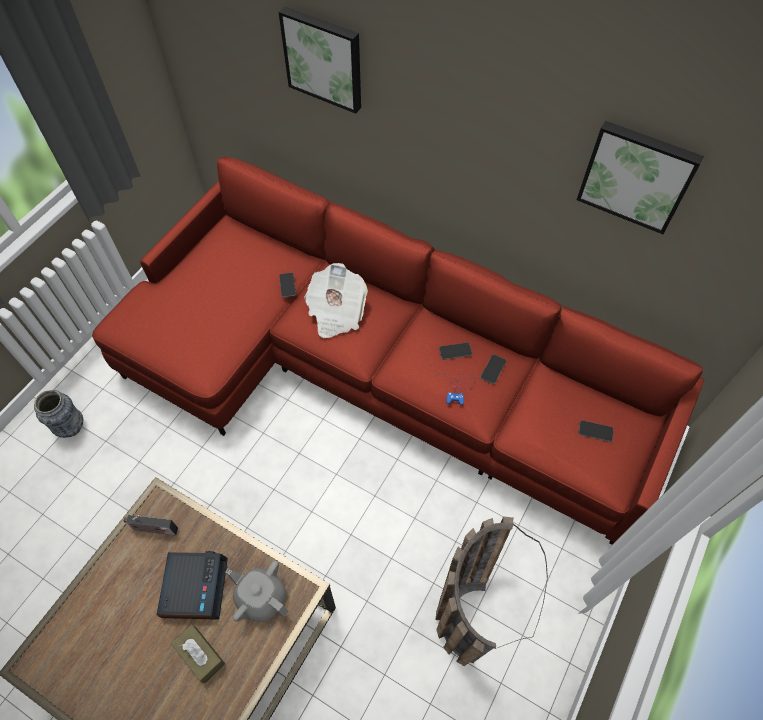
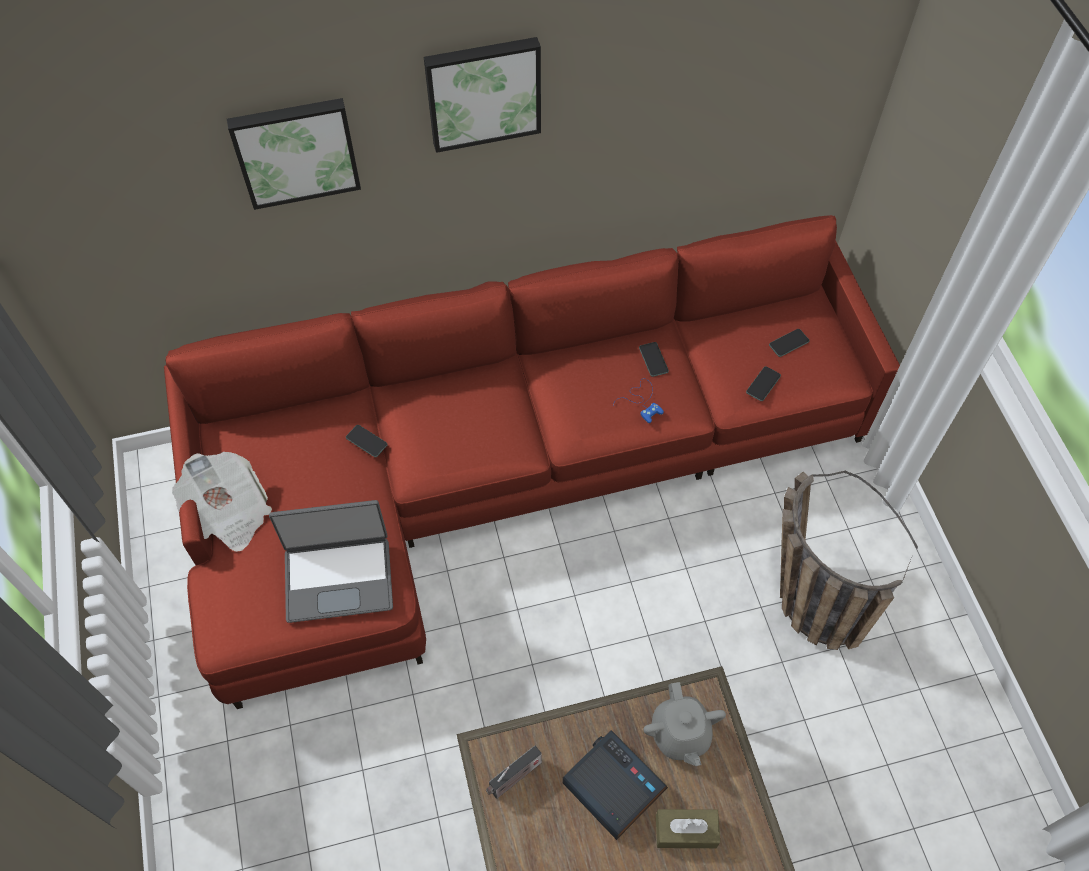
camera: 45 degrees left, 0 degrees up
vase [34,390,83,438] -> none
grey teapot [225,560,289,622] -> grey teapot turned 90 degrees counterclockwise [643,682,726,766]
newspaper [304,263,368,338] -> newspaper moved to [172,452,272,552]
phone [439,343,472,360] -> phone moved to [746,366,781,401]
picture [577,121,704,234] -> picture moved to [424,37,541,153]
none -> laptop [269,500,393,623]

